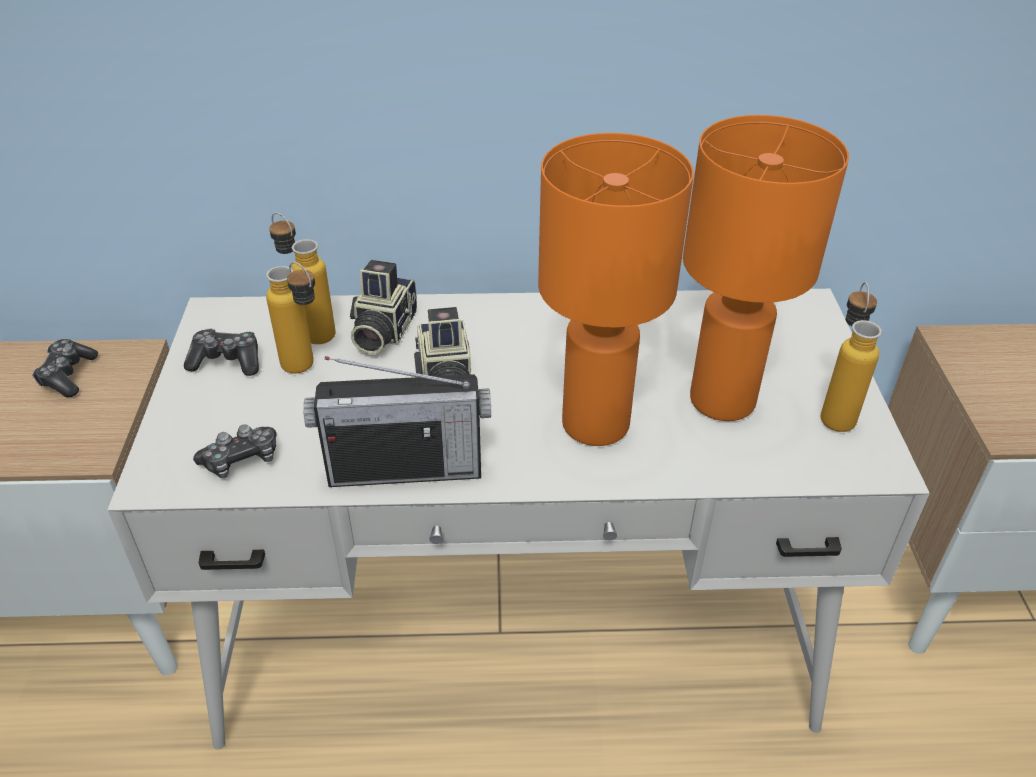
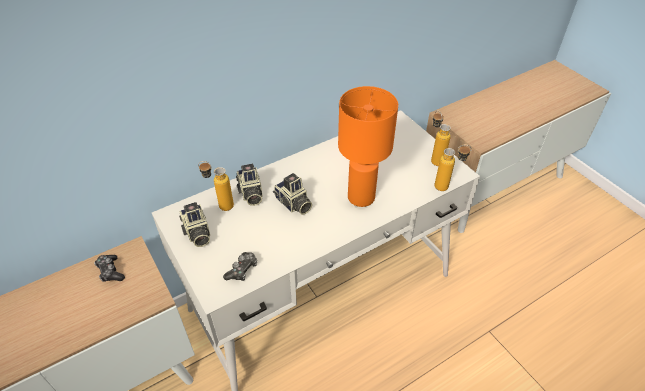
camera: 30 degrees left, 5 degrees up
game controller [184,329,259,376] -> camera [179,202,210,247]
bottle [266,262,315,374] -> bottle moved to [434,145,472,191]
radio [303,356,491,487] -> none
orange table lamp [683,115,849,421] -> none

